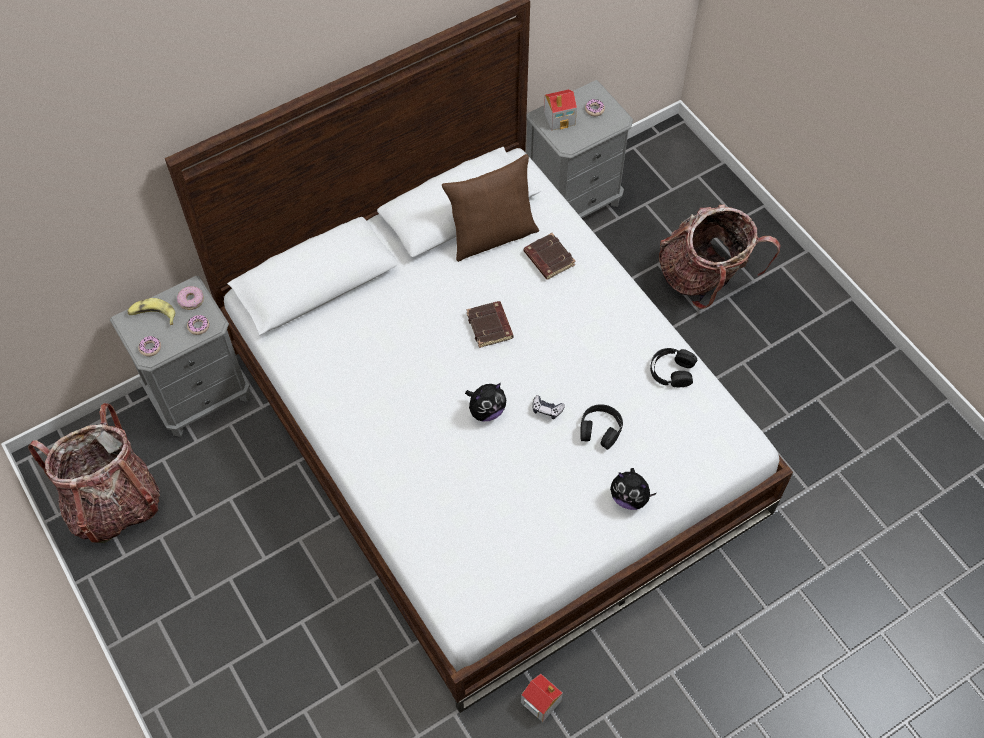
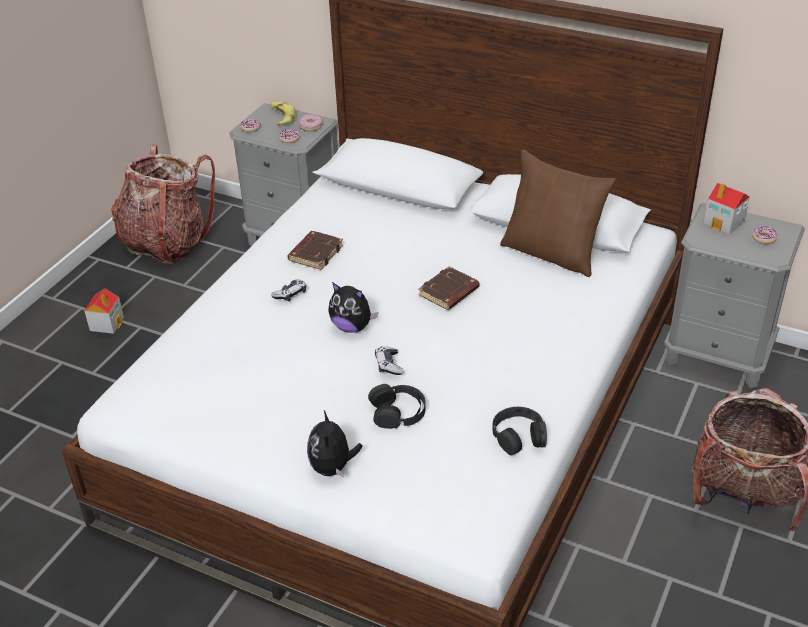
camera: 60 degrees right, 20 degrees down
toy house [521,674,563,722] -> toy house moved to [84,288,124,334]
brown book [524,233,576,280] -> brown book moved to [287,231,343,270]
none -> game controller [271,280,306,302]

